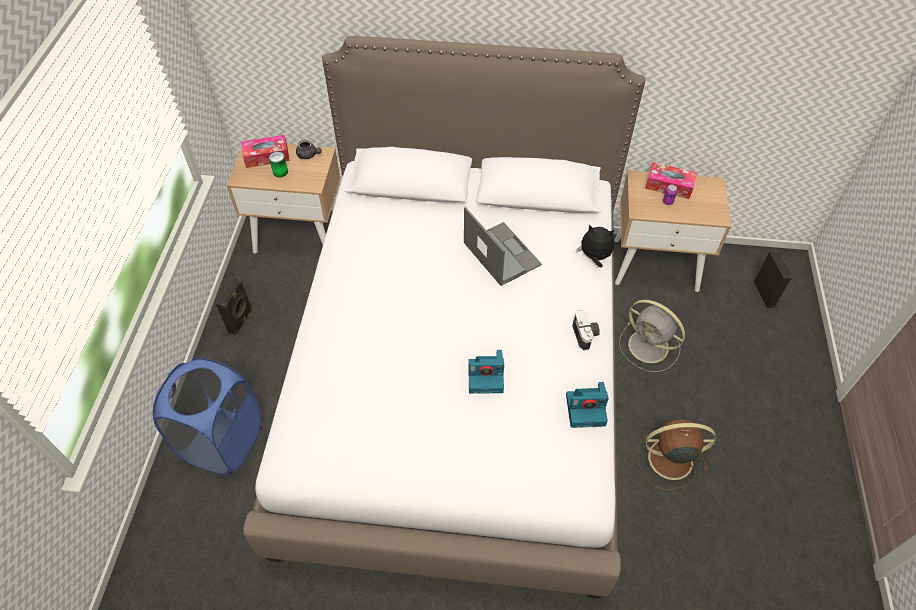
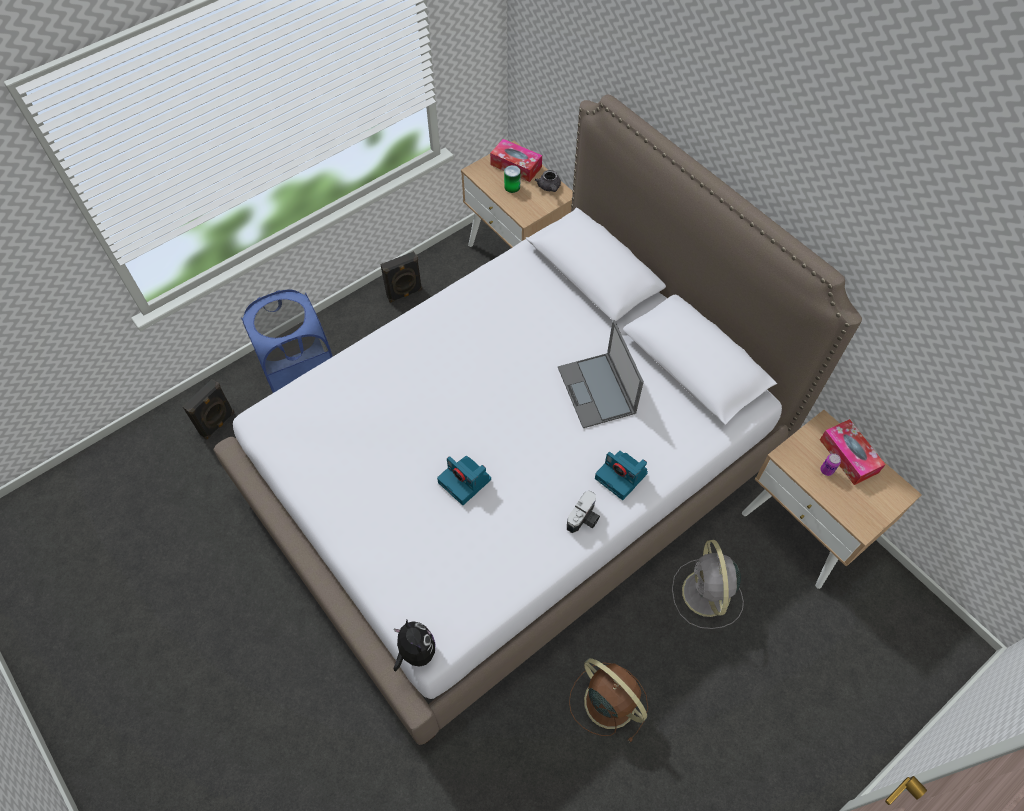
camera: 45 degrees right, 5 degrees up
laptop [464,207,542,286] -> laptop turned 150 degrees clockwise [558,320,644,428]
camera [566,382,608,428] -> camera moved to [595,451,648,500]
plush toy [577,224,615,267] -> plush toy moved to [394,620,435,671]
black speaker [754,250,792,308] -> black speaker moved to [183,379,234,440]

